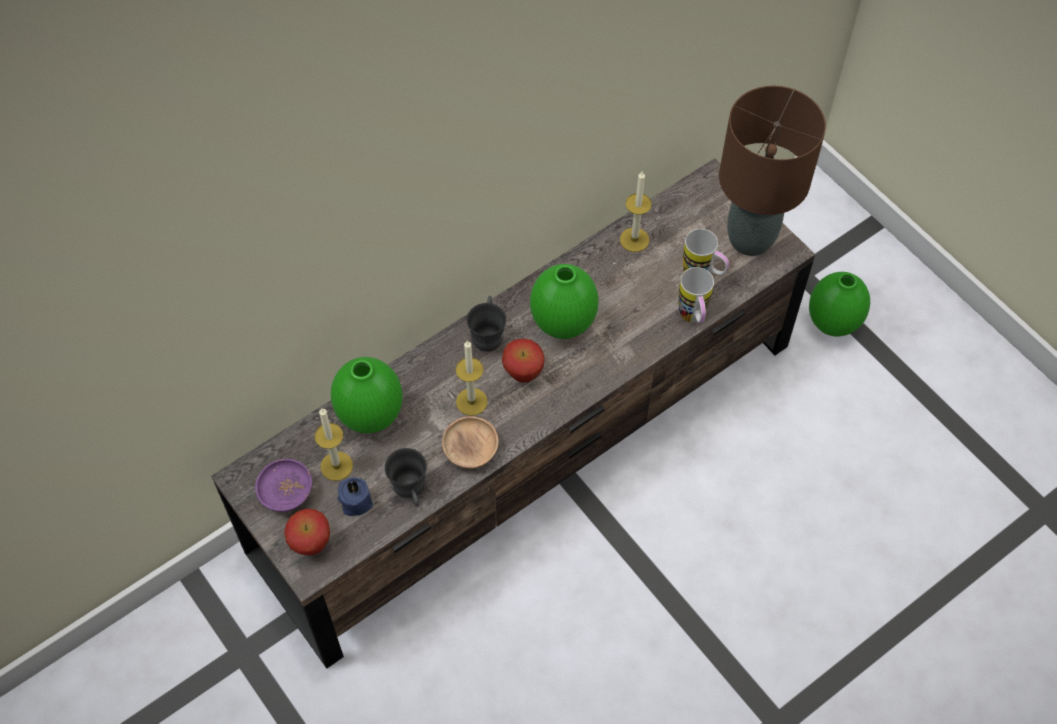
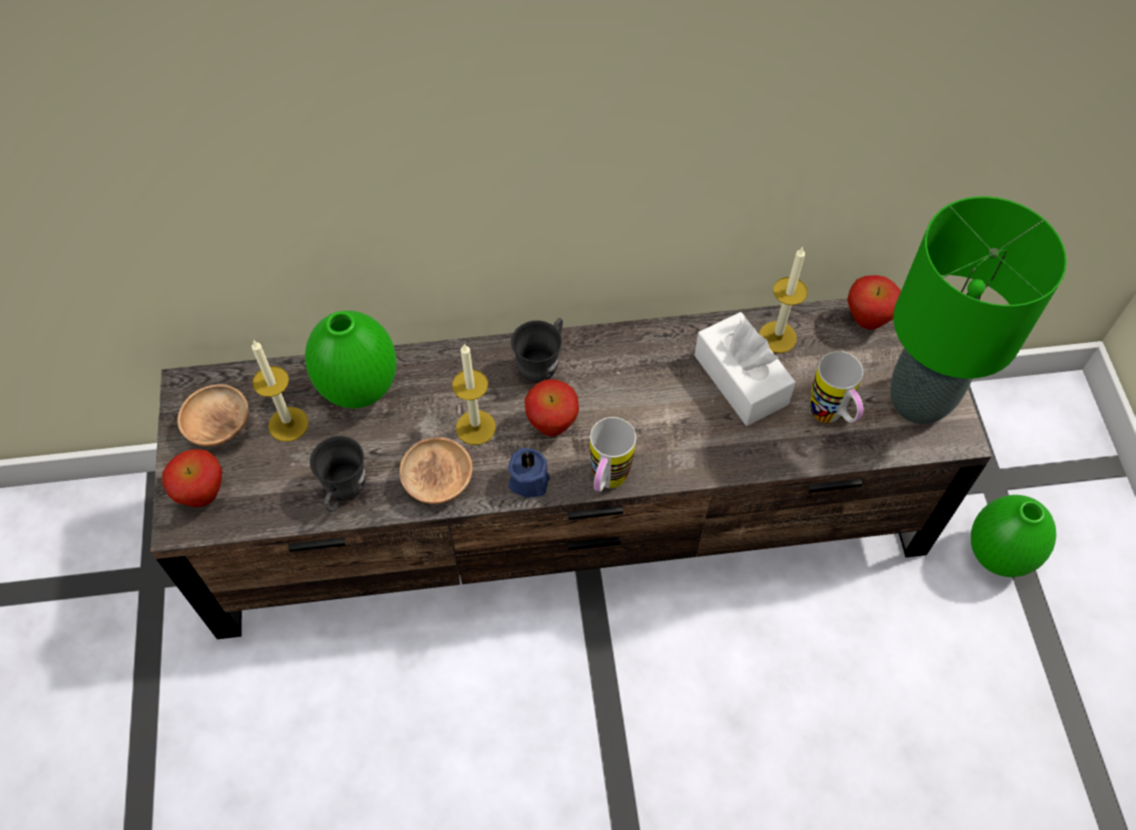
camera: 30 degrees right, 0 degrees up
purple bowl [255,459,312,512] -> brown bowl [177,384,249,447]
blue candle [337,477,373,516] -> blue candle moved to [508,448,550,498]
green vase [530,264,599,339] -> none
mug [678,267,714,323] -> mug moved to [590,417,636,492]
brown table lamp [719,86,826,256] -> green table lamp [890,196,1067,424]
none -> white tissue box [694,312,796,426]
none -> apple [847,275,901,330]

